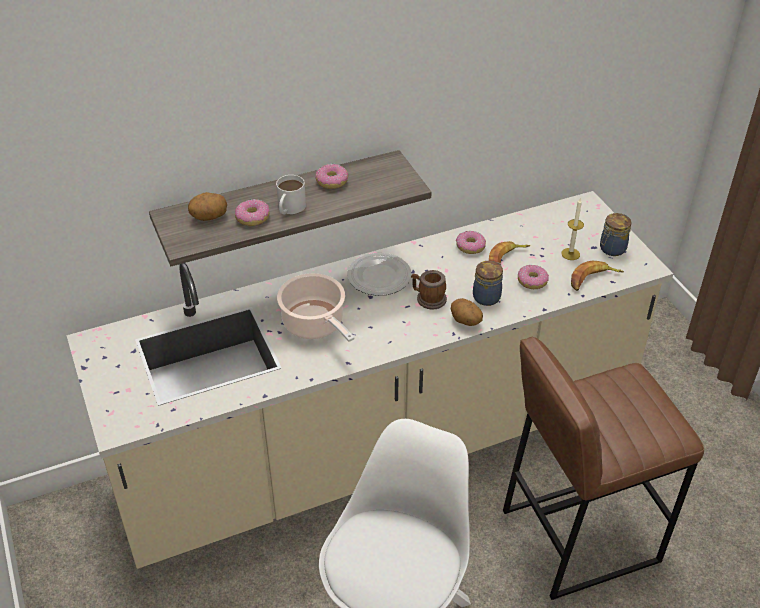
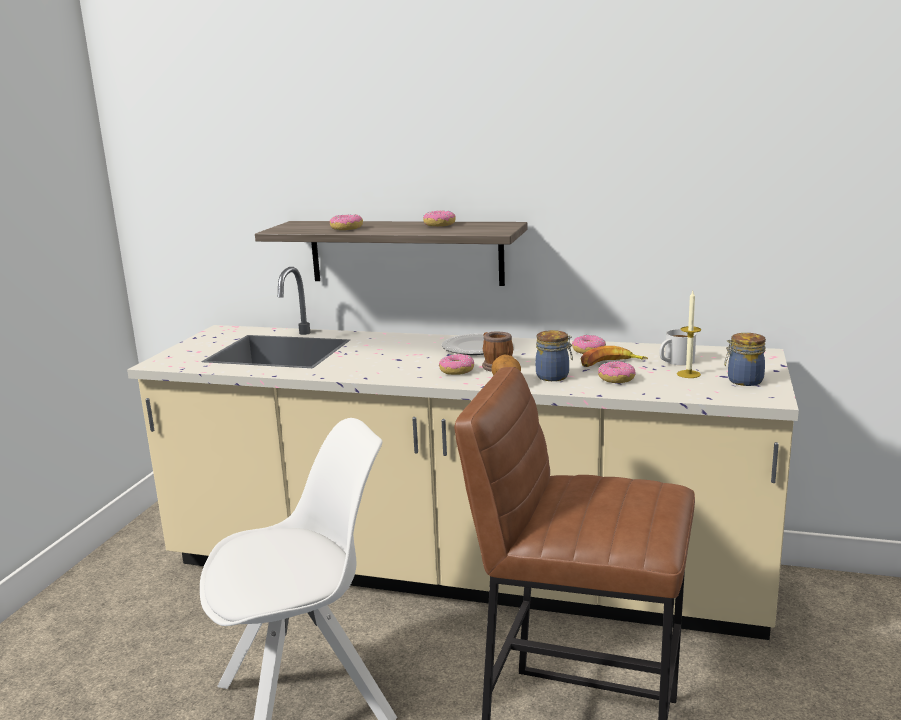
camera: 40 degrees right, 25 degrees down
potato [188,192,227,221] -> none
white mug [276,175,306,215] -> white mug moved to [660,329,696,365]
cooking pot [277,273,354,342] -> none
banana [571,261,624,291] -> none
none -> donut [439,354,474,375]

